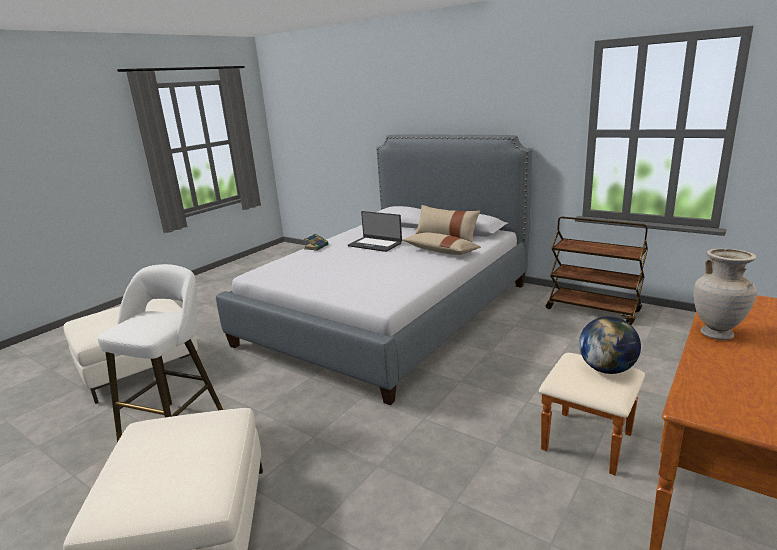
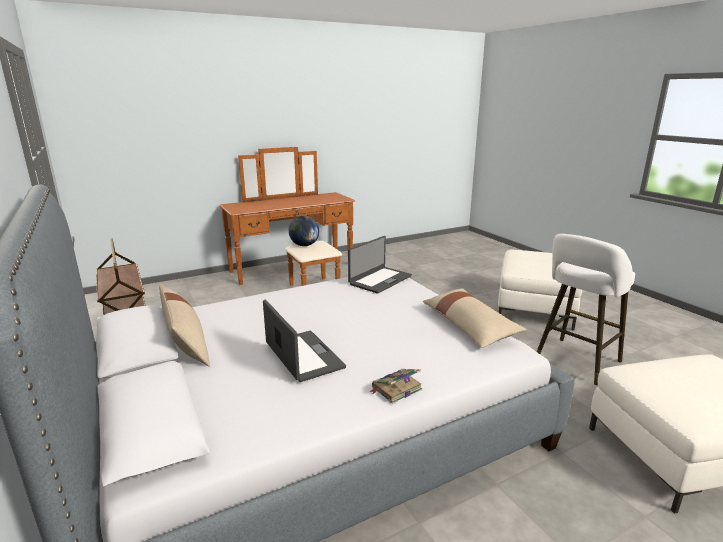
camera: 155 degrees left, 0 degrees up
beige pillow [402,232,481,255] -> beige pillow moved to [423,288,527,348]
beige vase [694,249,757,340] -> none
none -> laptop [348,236,412,294]

